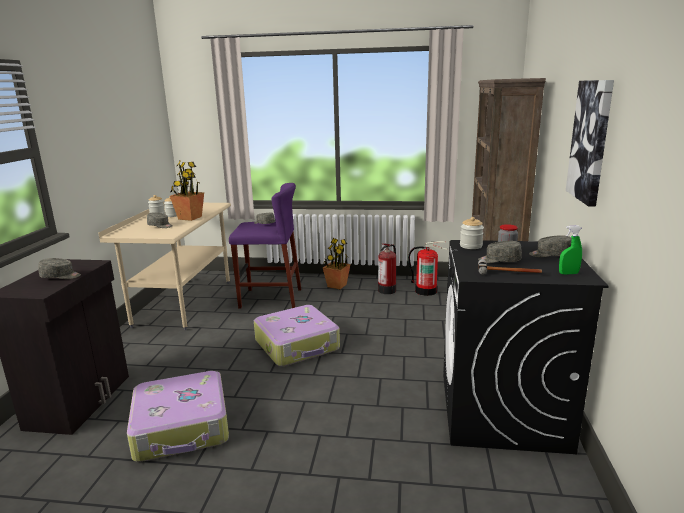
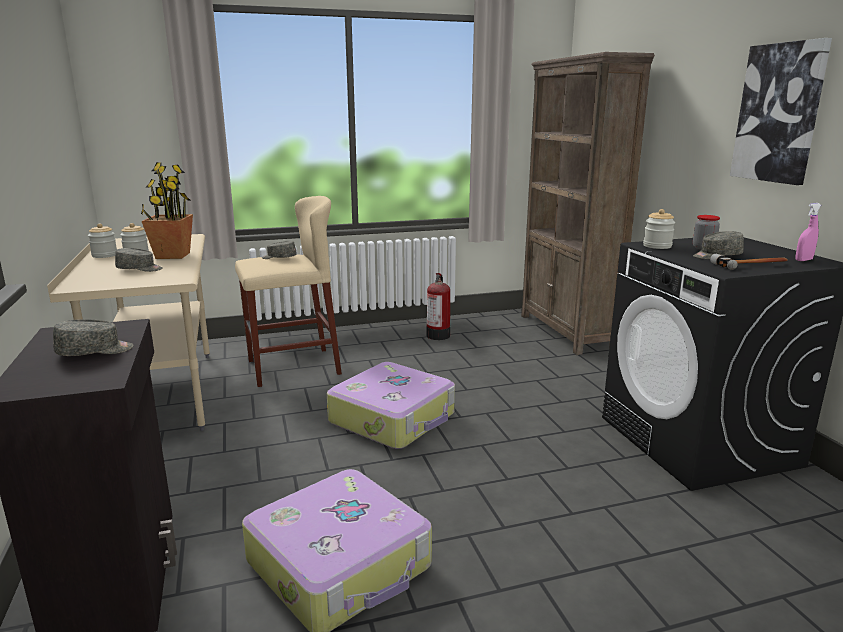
camera: 25 degrees left, 0 degrees up
purple stool [229,183,301,308] -> beige stool [235,196,342,387]
potted plant [323,238,350,289] -> none
fire extinguisher [408,241,448,296] -> none
grey cap [529,235,572,257] -> none
green spray bottle [559,226,582,275] -> pink spray bottle [796,203,821,261]

